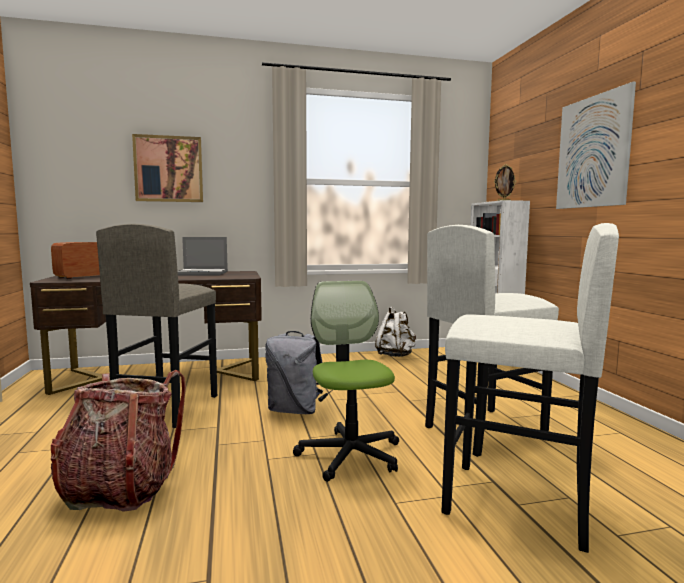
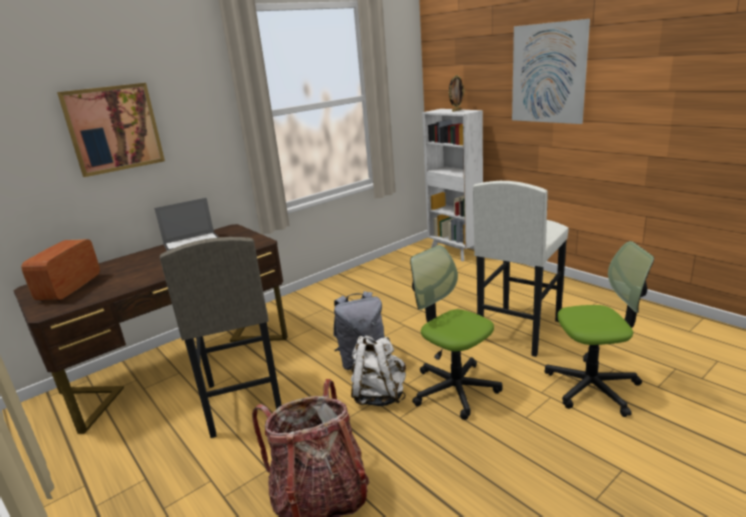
camera: 25 degrees left, 15 degrees up
white backpack [375,307,416,357] -> white backpack moved to [351,335,406,406]
white stool [441,223,619,553] -> office chair [544,241,654,417]

